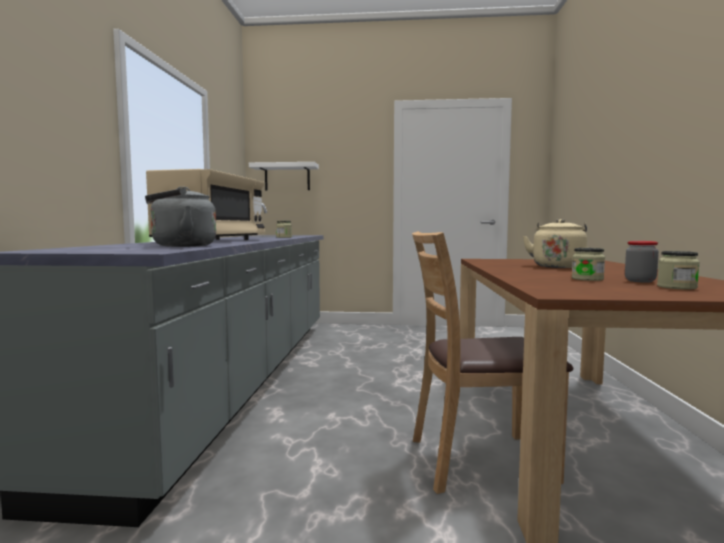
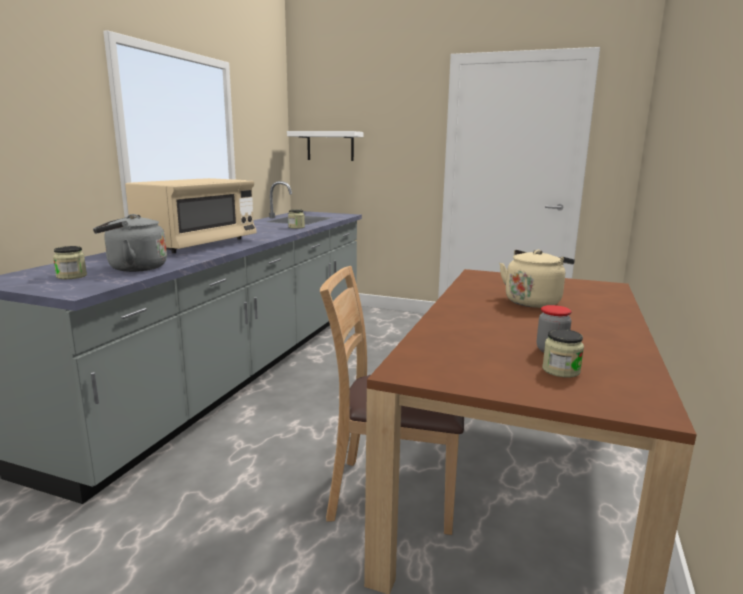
camera: 15 degrees right, 10 degrees up
jar [572,248,605,281] -> jar moved to [53,246,87,279]

